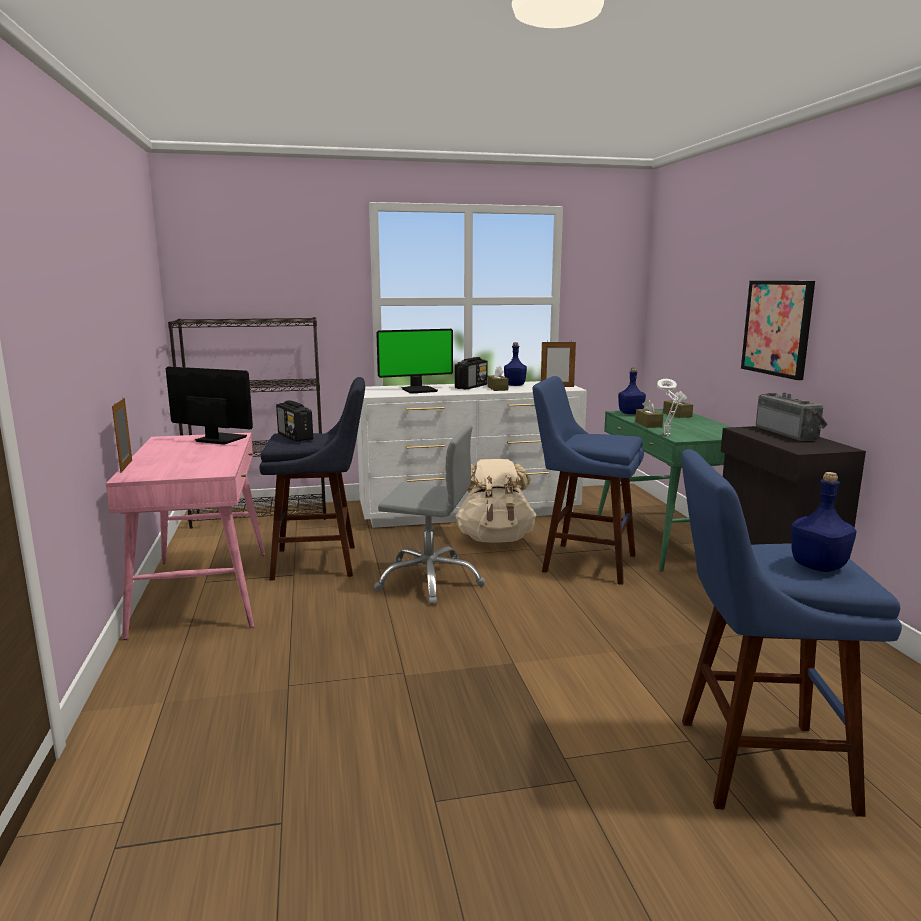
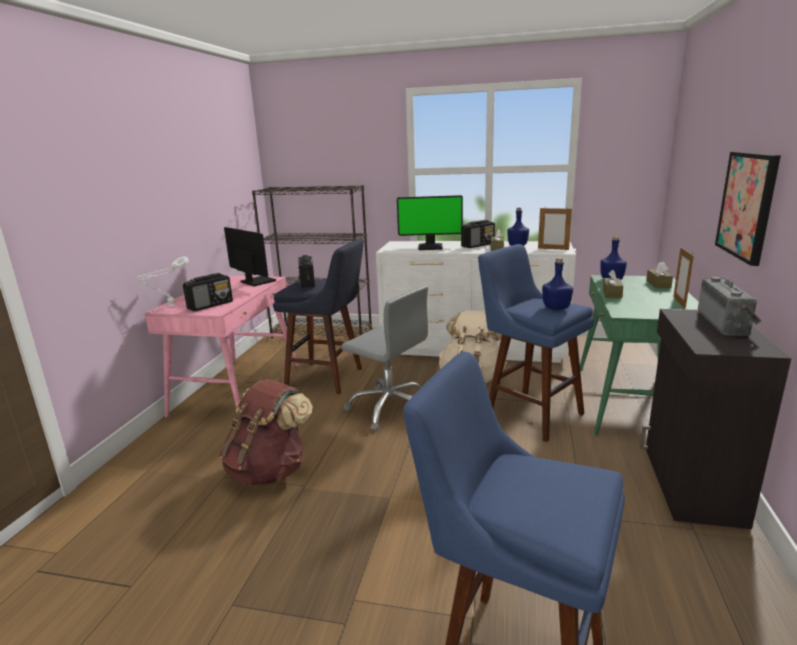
camera: 25 degrees right, 5 degrees up
picture frame [112,398,132,473] -> picture frame moved to [673,247,694,309]
white table lamp [657,379,679,436] -> white table lamp moved to [137,256,189,307]
blue bottle [791,472,856,572] -> blue bottle moved to [542,258,573,310]
none -> radio [183,273,233,311]
none -> brown backpack [219,379,313,486]

